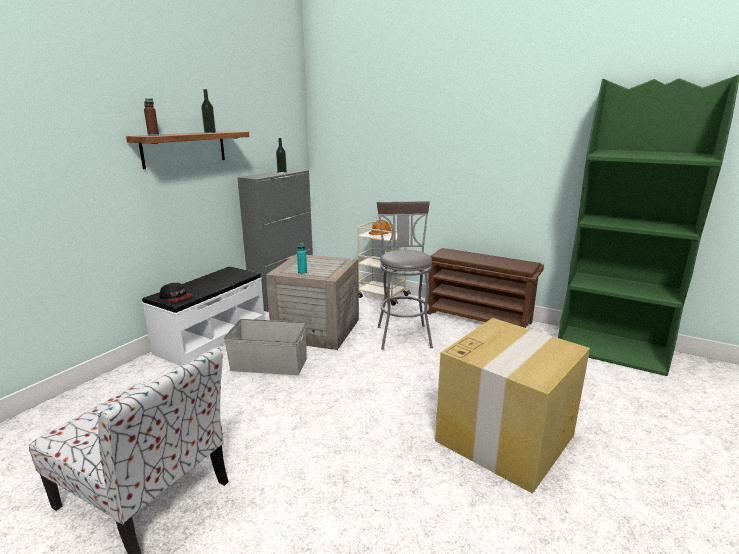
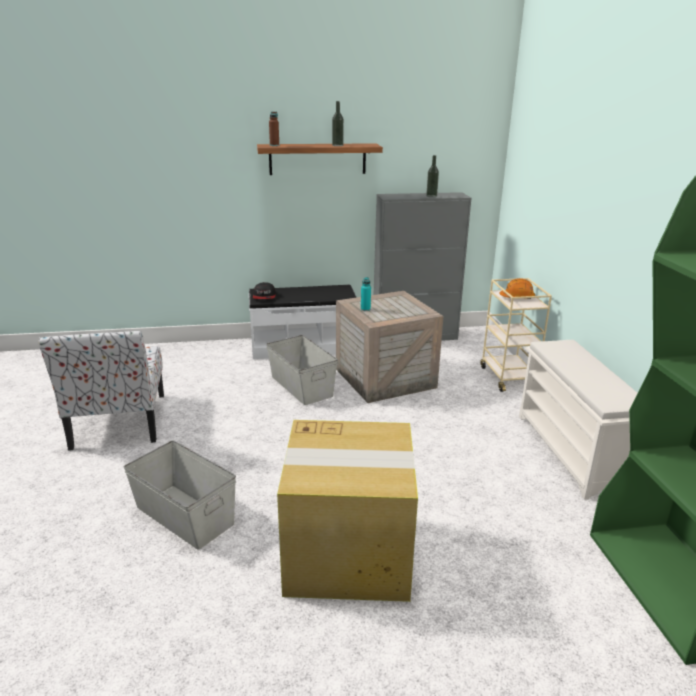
camera: 50 degrees right, 5 degrees up
grey stool [377,202,433,350] -> none
brown shoe rack [427,248,544,328] -> white shoe rack [519,340,637,500]
none -> grey storage box [124,441,236,550]

